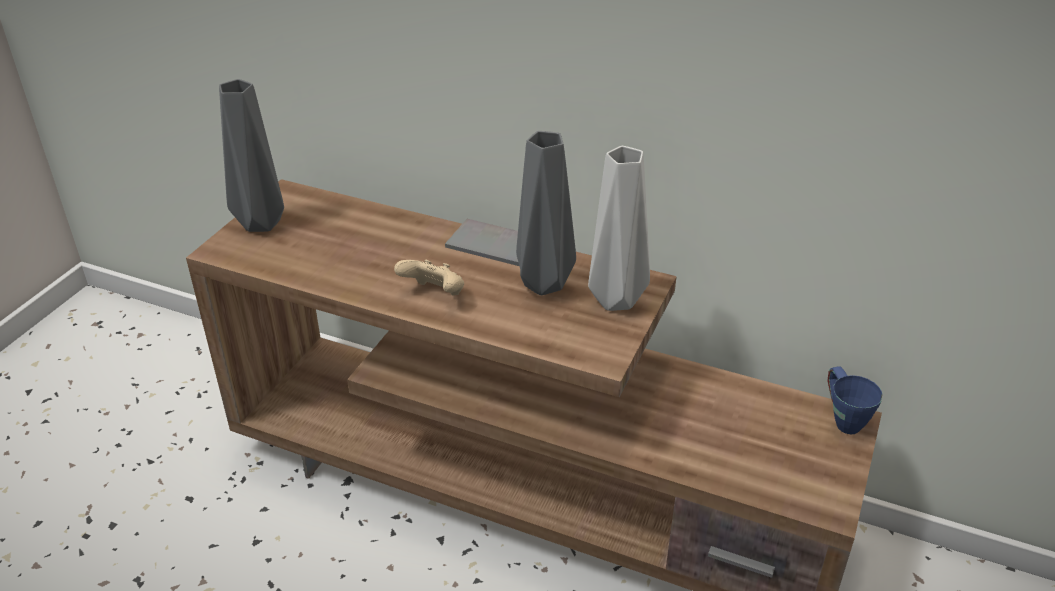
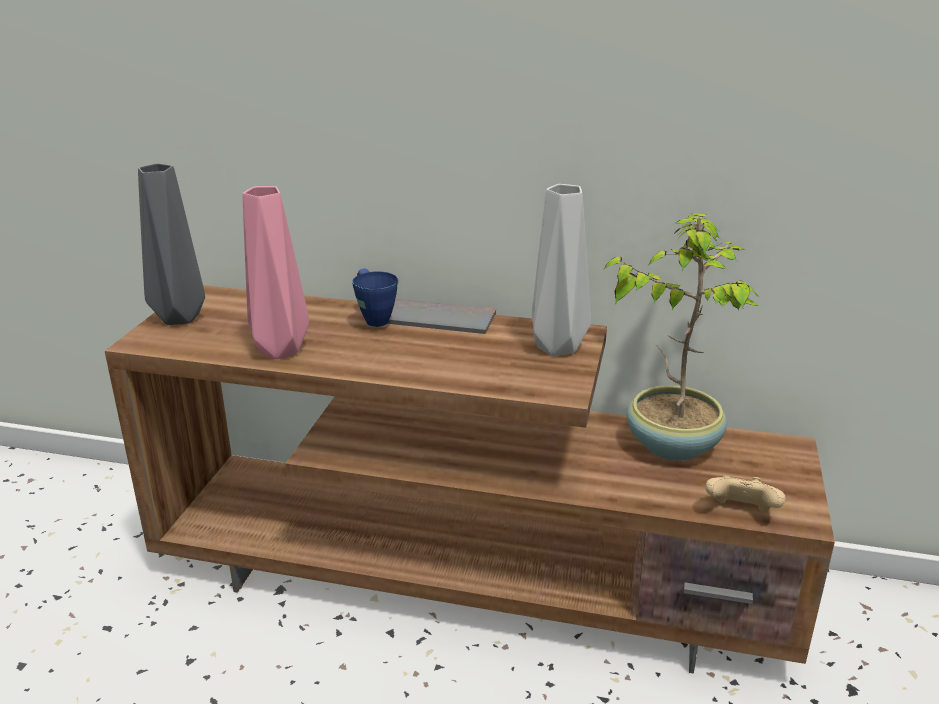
camera: 10 degrees left, 10 degrees down
beige game controller [394,260,464,295] -> beige game controller moved to [705,476,786,511]
grey vase [516,131,576,295] -> none
blue mug [827,366,882,434] -> blue mug moved to [352,269,398,327]
none -> pink vase [243,186,309,359]
none -> potted plant [603,213,760,461]

